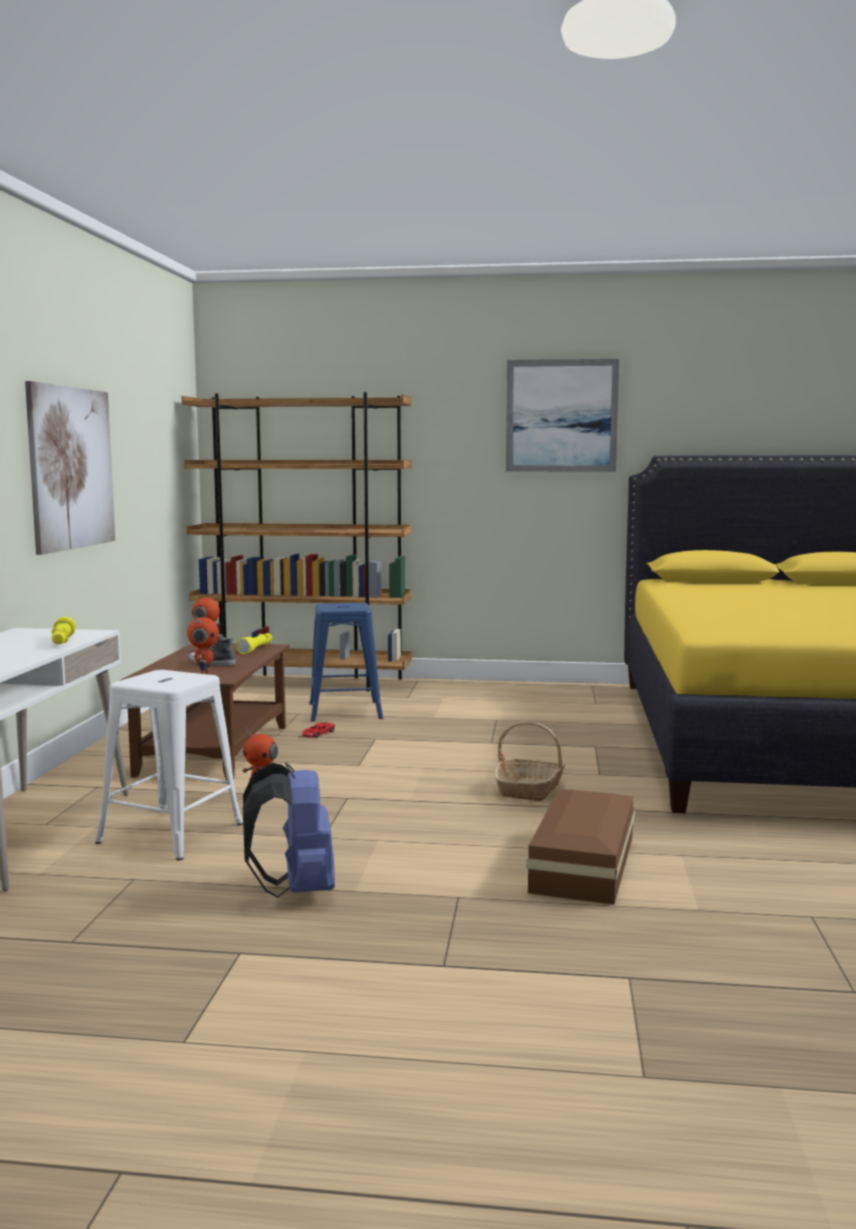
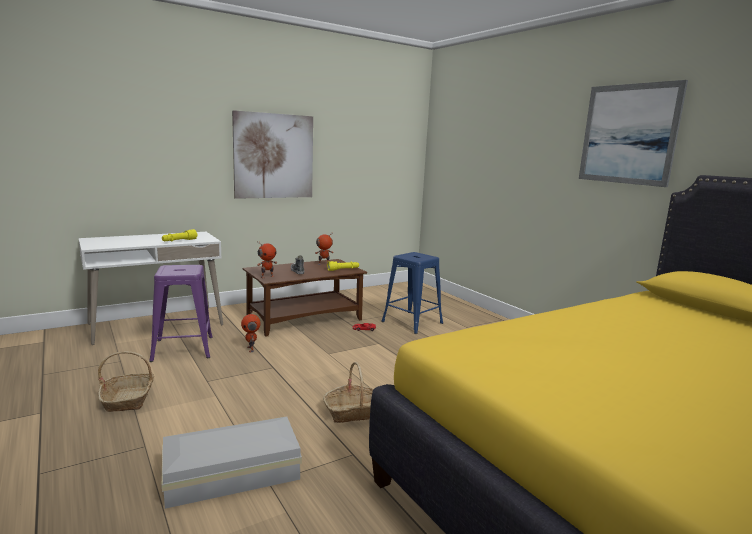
camera: 50 degrees right, 5 degrees up
white stool [95,670,243,860] -> purple stool [149,265,213,362]
brown bookcase [181,392,412,692] -> none
blue backpack [243,762,335,898] -> basket [98,351,154,412]
brown storage box [526,789,635,904] -> white storage box [162,417,302,509]

